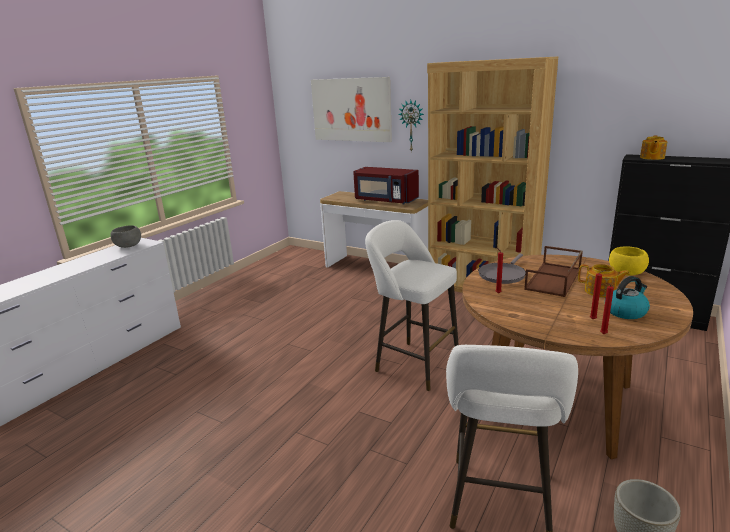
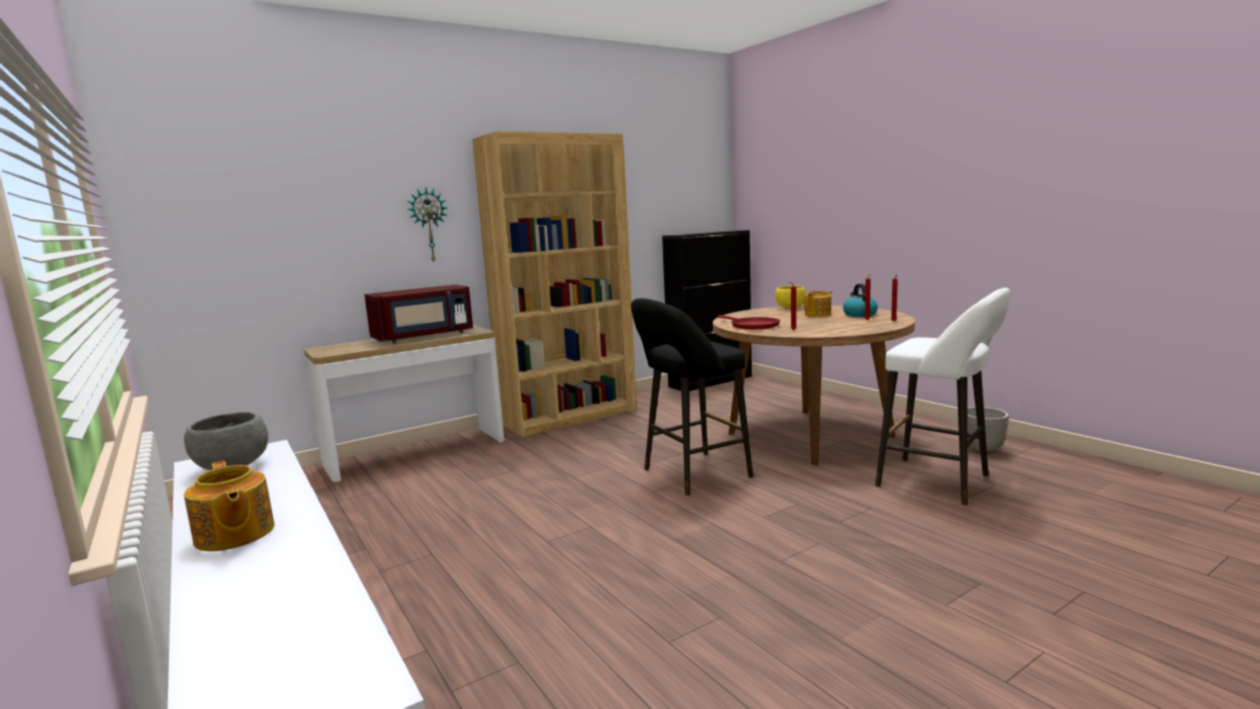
camera: 65 degrees left, 10 degrees down
picture [311,77,392,142] -> none
white stool [365,220,459,391] -> black stool [631,298,753,495]
grey frying pan [478,254,526,284] -> red frying pan [718,315,780,330]
brown tray [524,246,583,297] -> none
teapot [640,135,667,160] -> teapot moved to [184,461,274,551]

